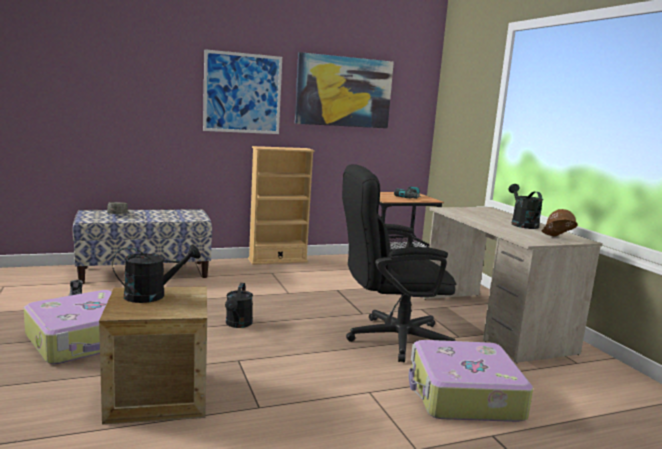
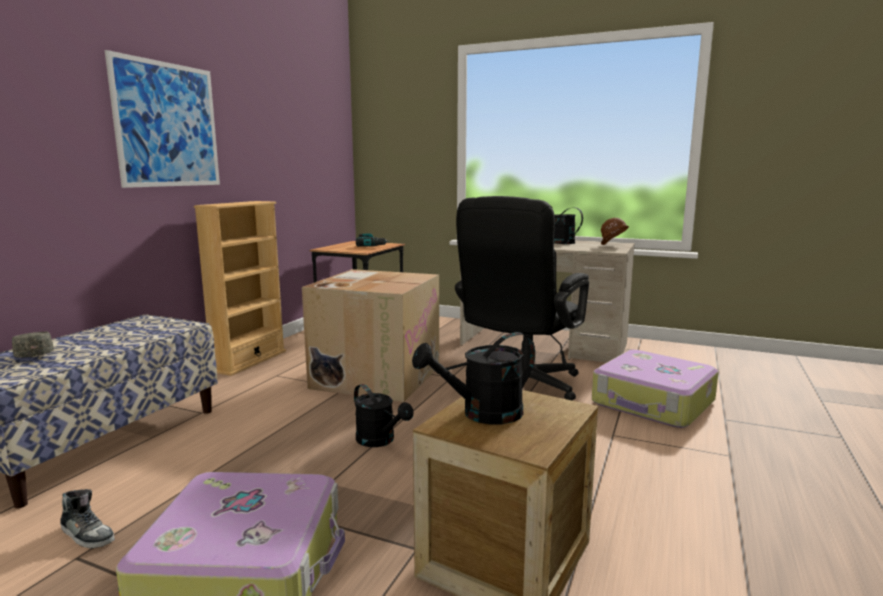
camera: 45 degrees left, 0 degrees up
black watering can [112,244,201,303] -> black watering can turned 135 degrees counterclockwise [412,332,535,424]
picture [295,52,394,128] -> none
none -> cardboard box [302,269,439,402]

